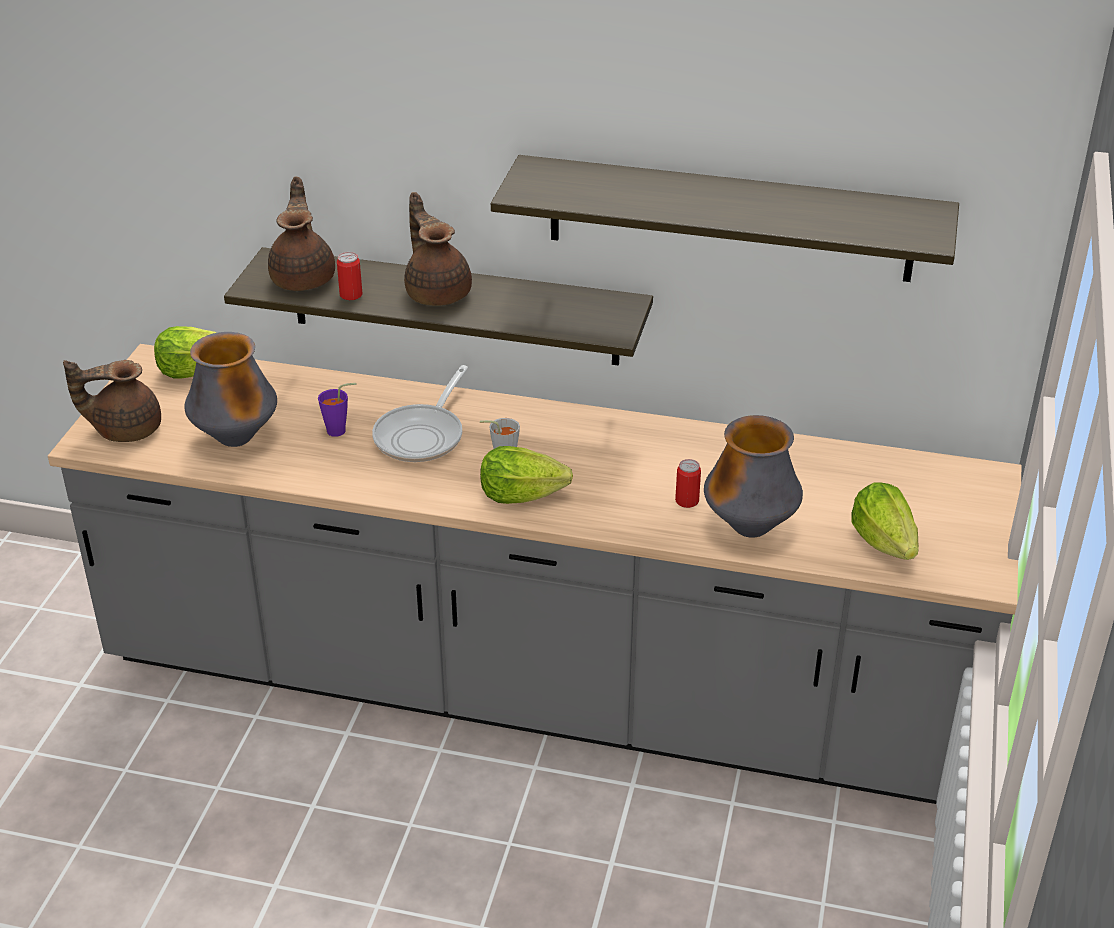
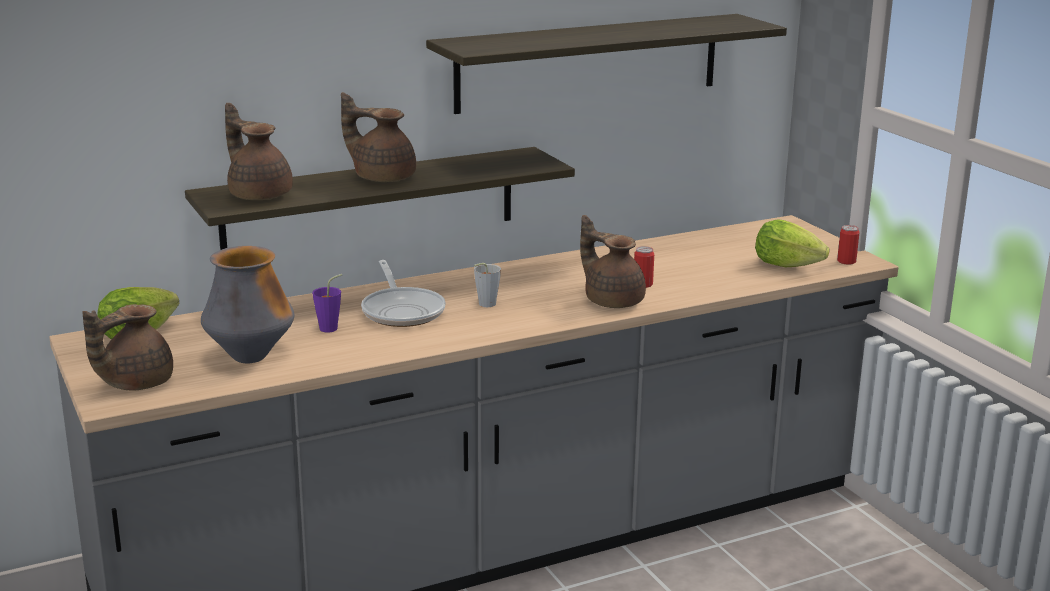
camera: 40 degrees left, 15 degrees down
can [337,252,363,300] -> can moved to [837,225,860,265]
lettuce [480,446,573,504] -> none
vase [704,415,803,538] -> none
none -> brown teapot [580,215,646,308]

